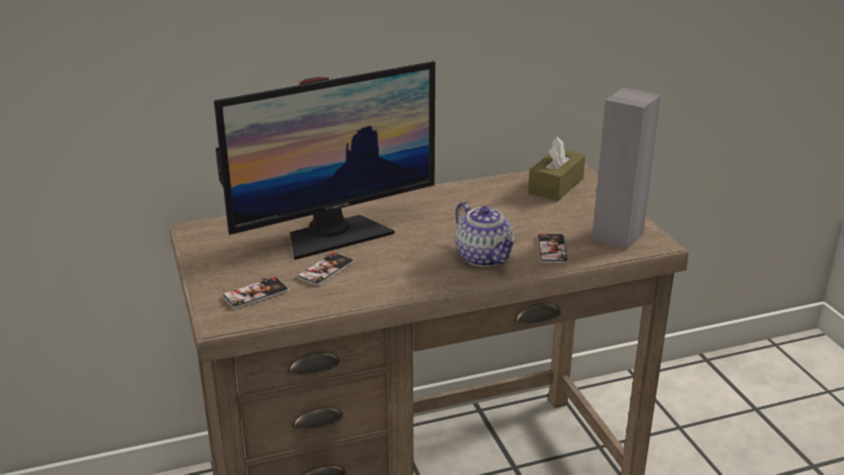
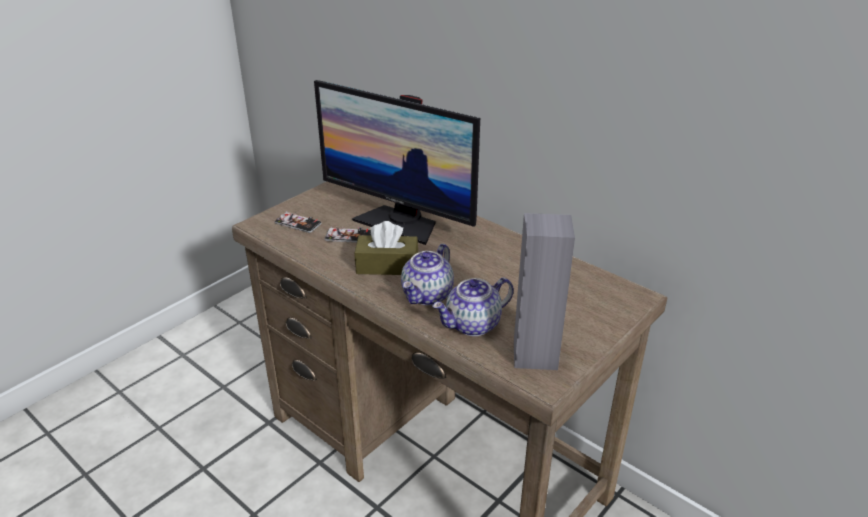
camera: 60 degrees right, 5 degrees up
brown tissue box [528,137,585,201] -> brown tissue box moved to [355,221,418,275]
phone [537,233,568,264] -> teapot [433,278,514,336]

